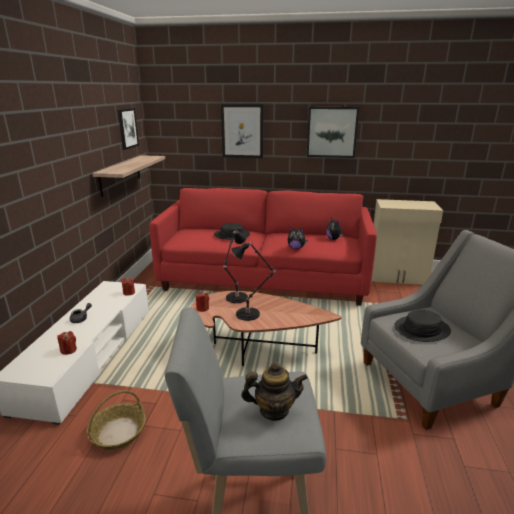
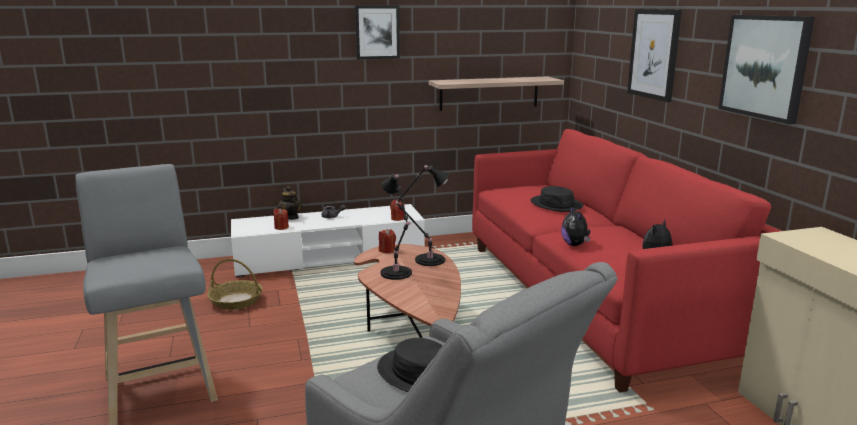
camera: 65 degrees right, 5 degrees down
picture [118,108,139,150] -> picture moved to [355,5,400,59]
teapot [241,362,308,421] -> teapot moved to [277,186,302,220]

